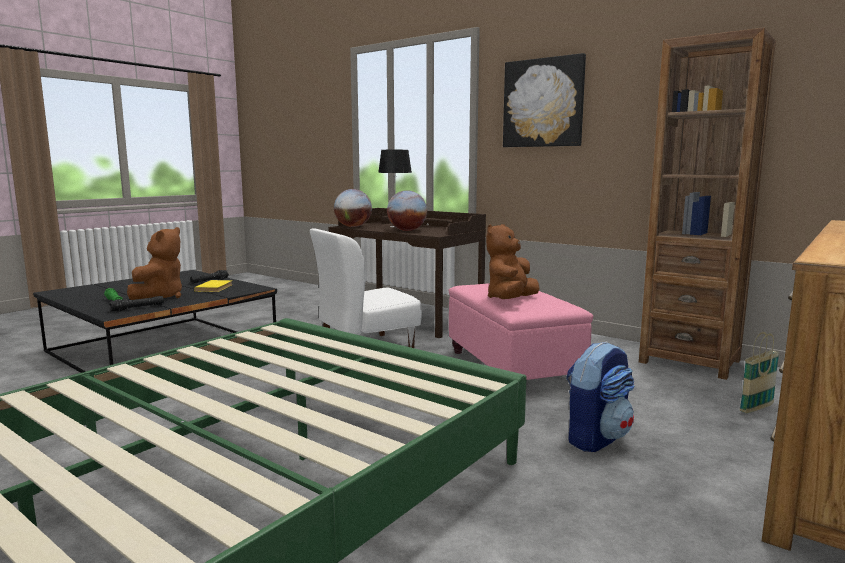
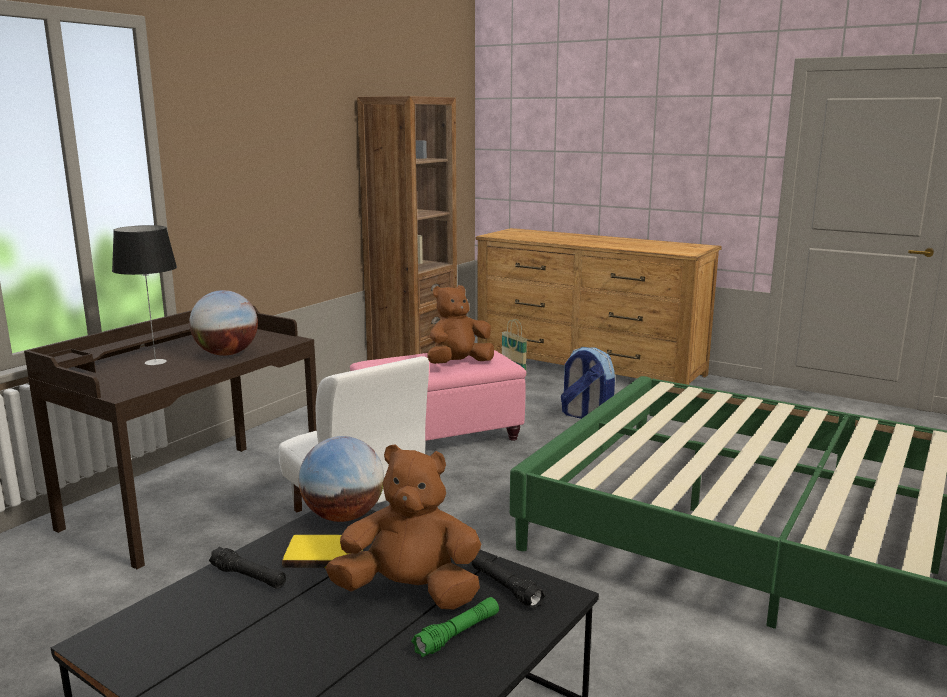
camera: 95 degrees left, 5 degrees up
globe [334,189,372,227] -> globe moved to [299,436,384,522]
brown plush toy [486,224,540,299] -> brown plush toy turned 120 degrees clockwise [428,285,494,364]
picture [503,53,586,147] -> none

